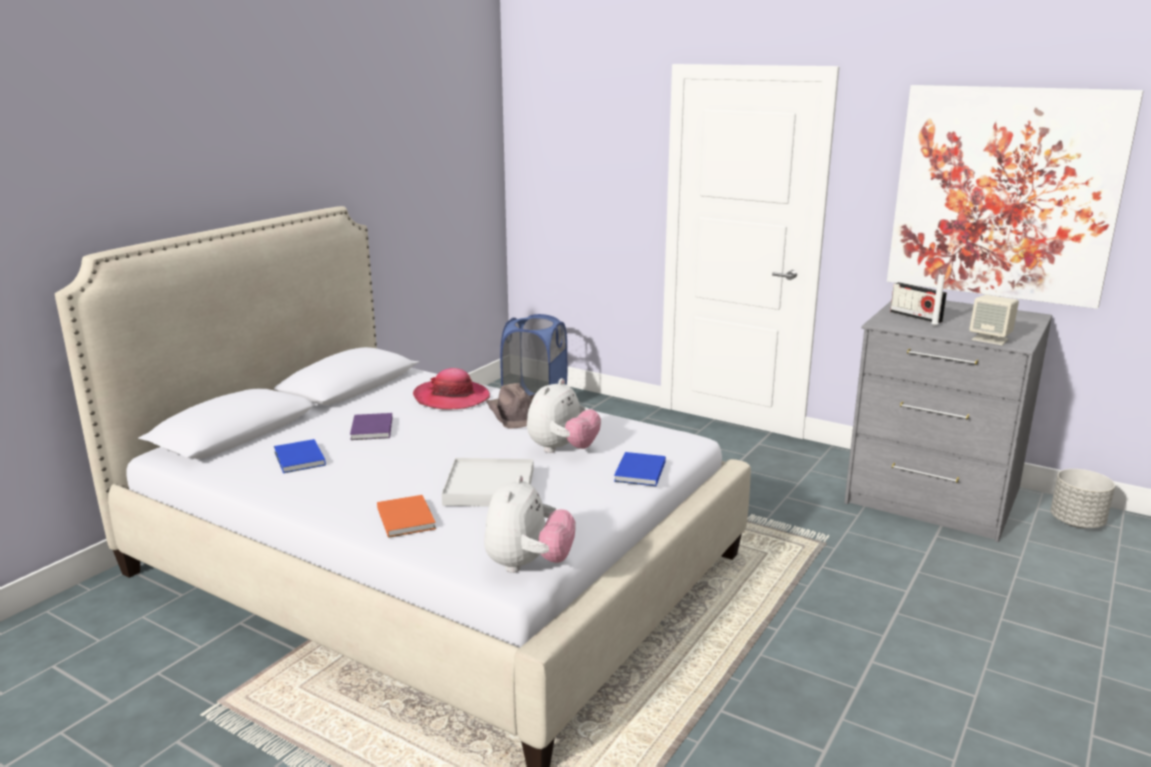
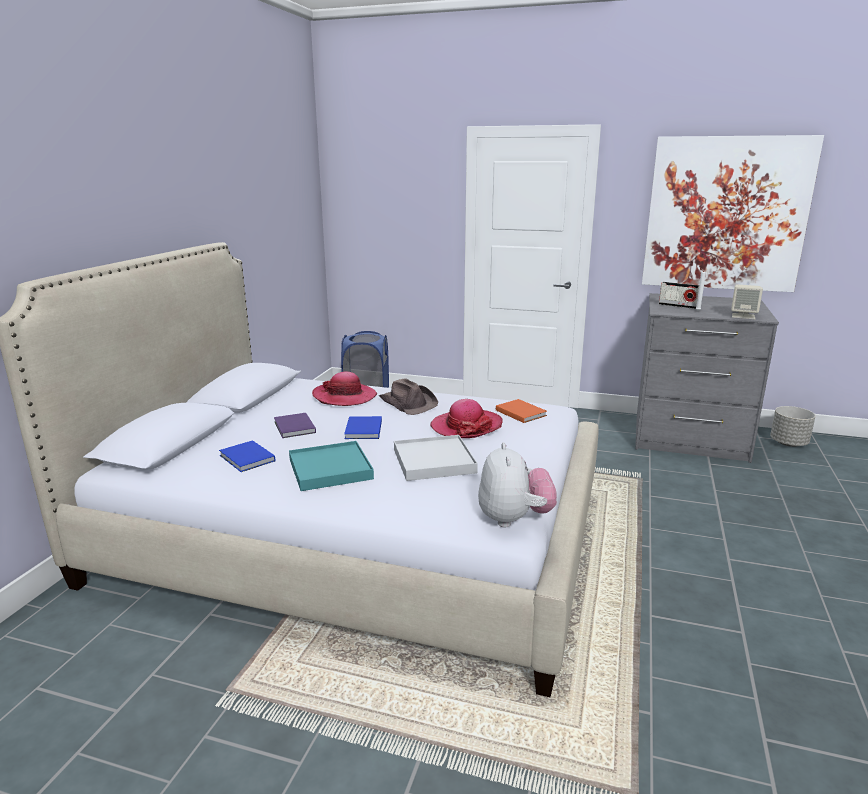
camera: 15 degrees left, 0 degrees up
orange book [377,495,436,538] -> orange book moved to [496,399,547,423]
plush toy [527,378,601,453] -> hat [430,399,503,438]
blue book [614,452,666,486] -> blue book moved to [344,416,382,439]
none -> turquoise tray [289,441,374,491]

